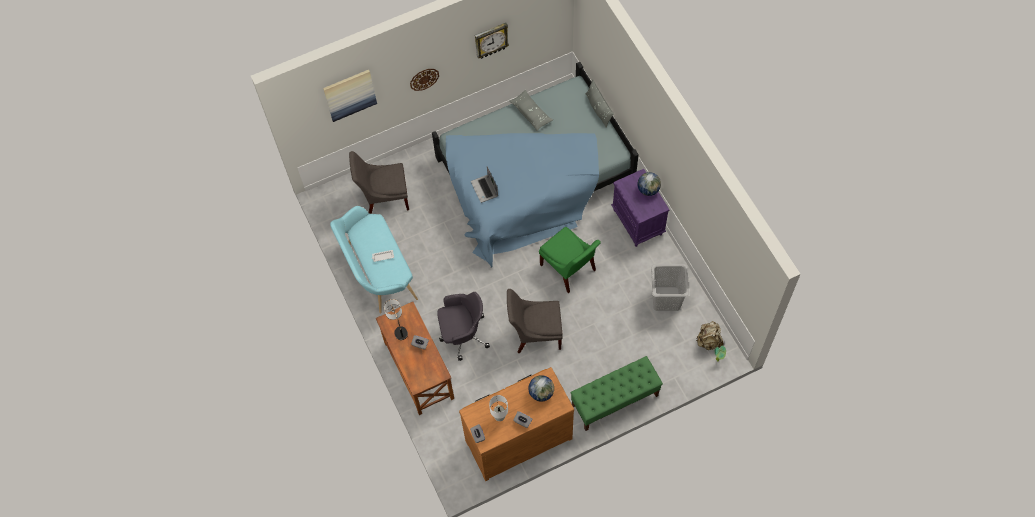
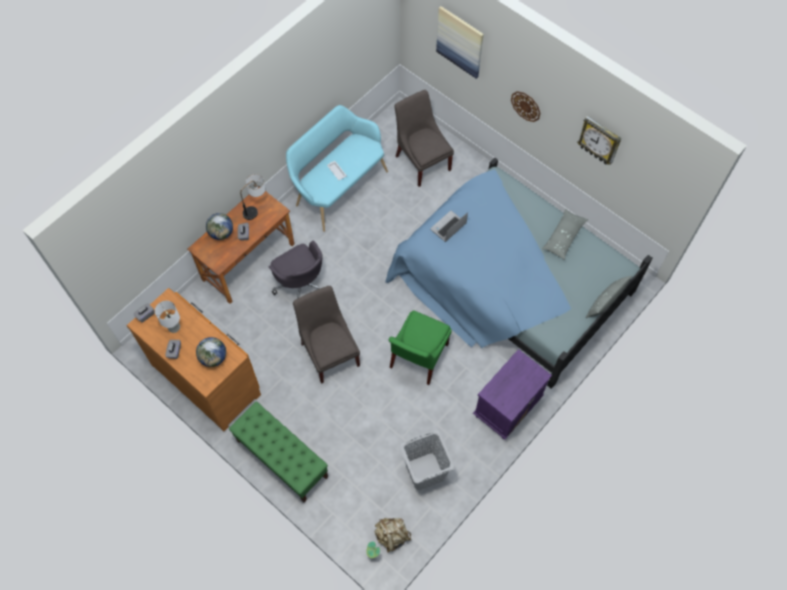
camera: 65 degrees right, 0 degrees up
globe [638,172,661,196] -> globe moved to [206,213,233,240]

